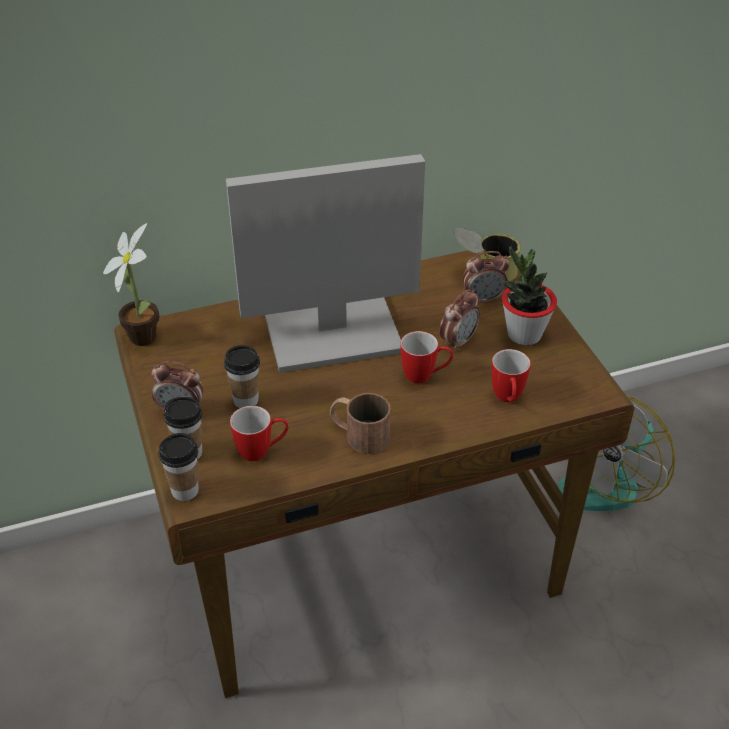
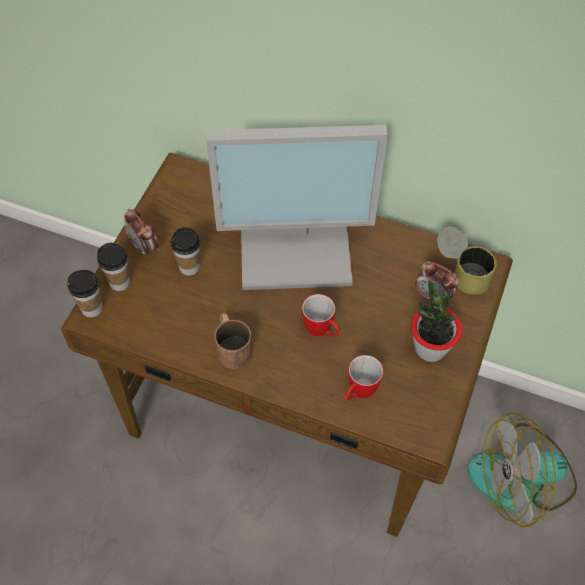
camera: 40 degrees right, 15 degrees up
potted plant [103,223,159,346] -> none
monitor [226,154,425,373] -> monitor turned 150 degrees clockwise [206,125,387,290]
mug [230,406,289,462] -> none
alarm clock [439,289,480,352] -> none

